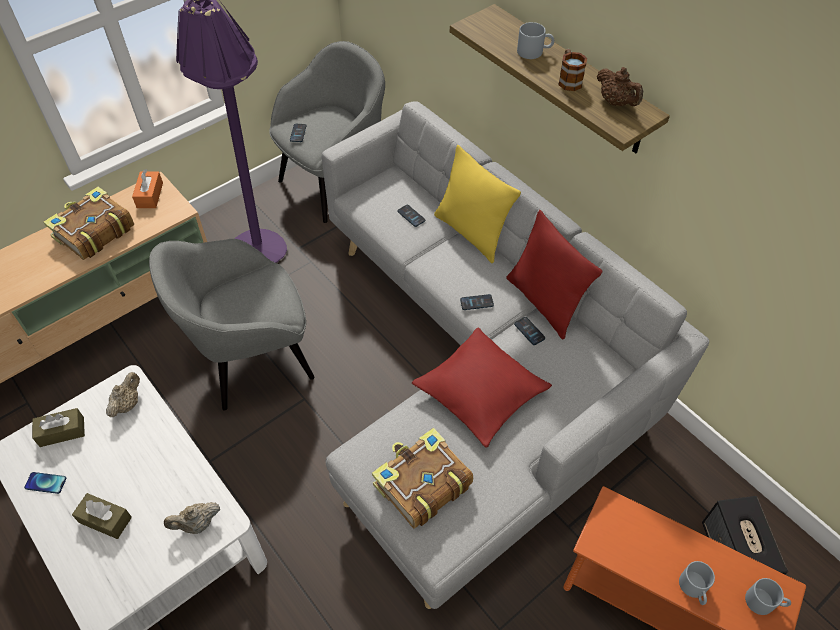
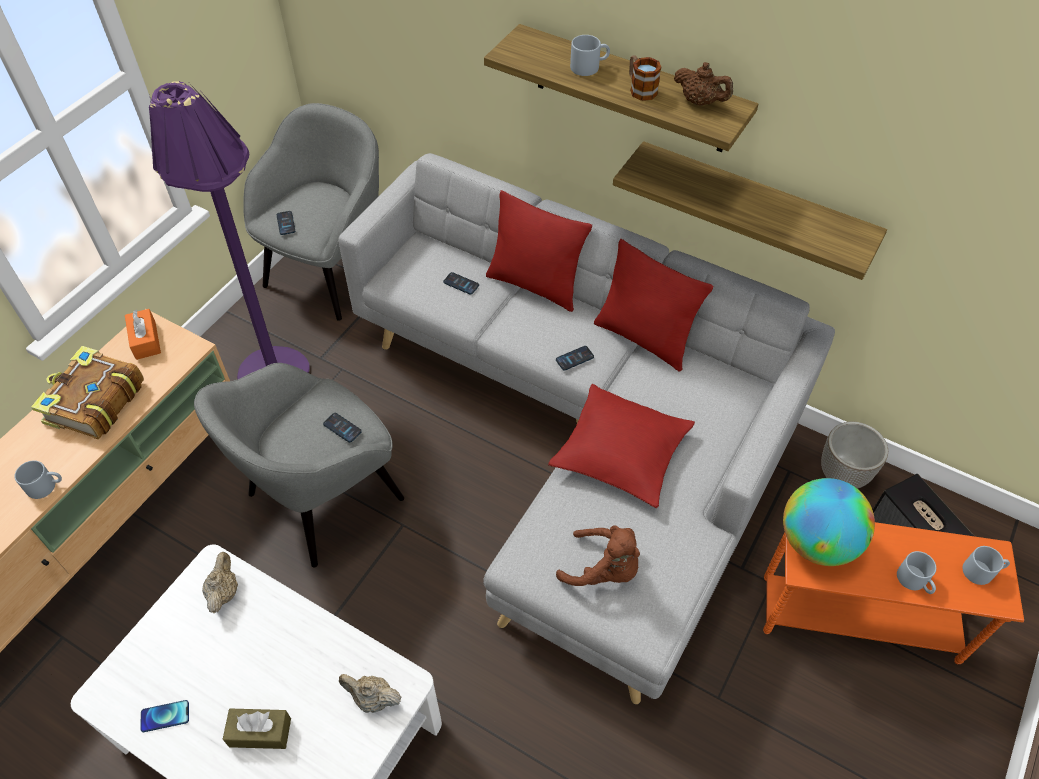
camera: 20 degrees left, 0 degrees up
brown tissue box [32,408,85,447] -> none
beige teapot [164,502,220,534] -> beige teapot turned 60 degrees clockwise [339,674,401,713]
book [372,428,473,529] -> brown plush toy [556,526,640,586]
yellow pillow [434,145,521,263] -> red pillow [486,190,592,312]
phone [514,317,545,345] -> phone moved to [323,413,362,442]
none -> grey mug [14,460,62,499]
none -> shelf [613,141,887,280]
none -> globe [783,478,875,566]
none -> planter [821,422,888,489]

